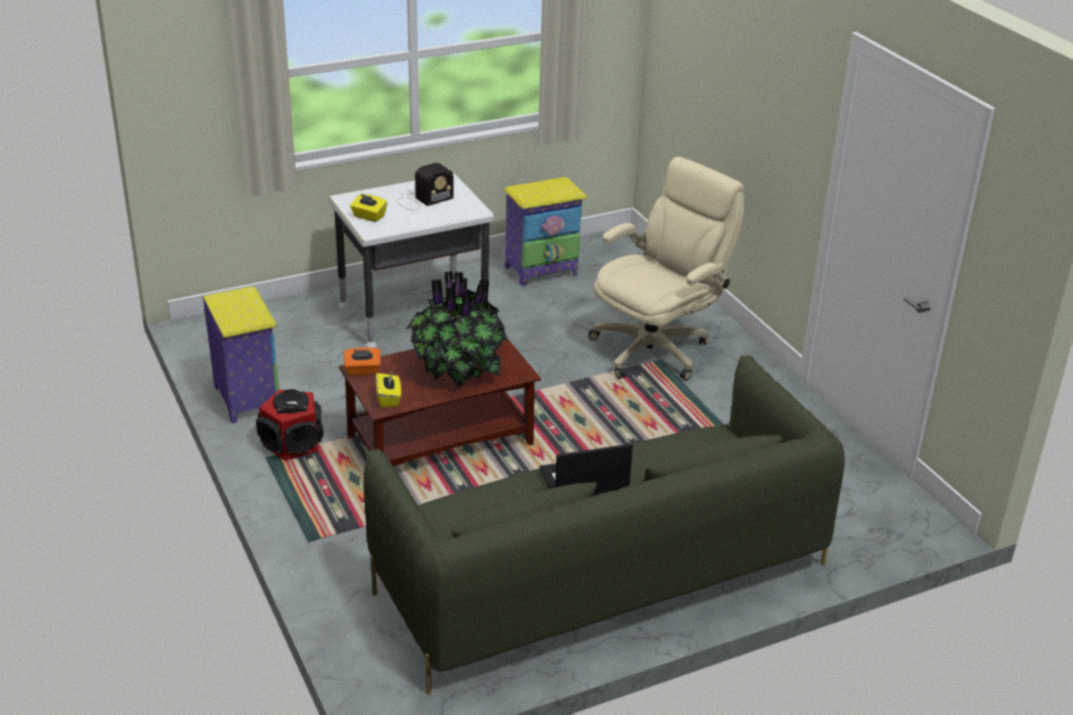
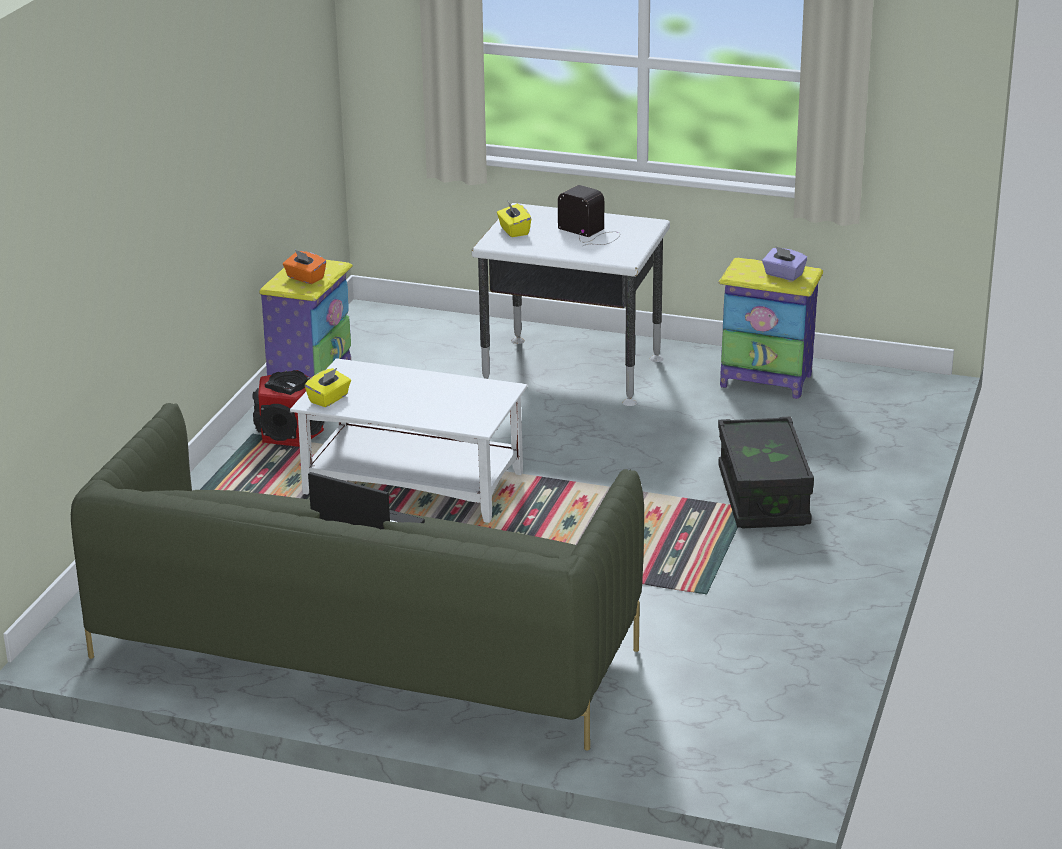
camera: 45 degrees right, 5 degrees down
brown coffee table [339,338,541,466] -> white coffee table [290,358,527,523]
orange tissue box [344,347,381,376] -> orange tissue box moved to [283,250,326,284]
radio [397,163,454,211] -> radio turned 150 degrees counterclockwise [558,185,620,246]
potted plant [406,271,508,388] -> none
beige office chair [588,157,744,381] -> black storage box [718,416,814,529]
none -> purple tissue box [762,246,807,281]

